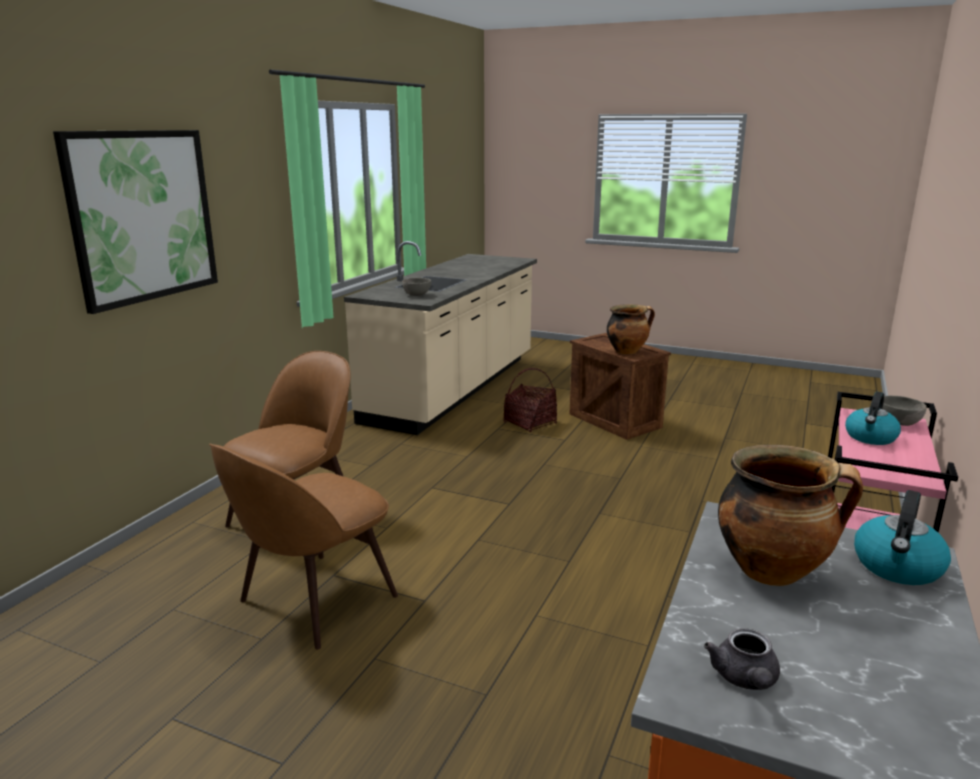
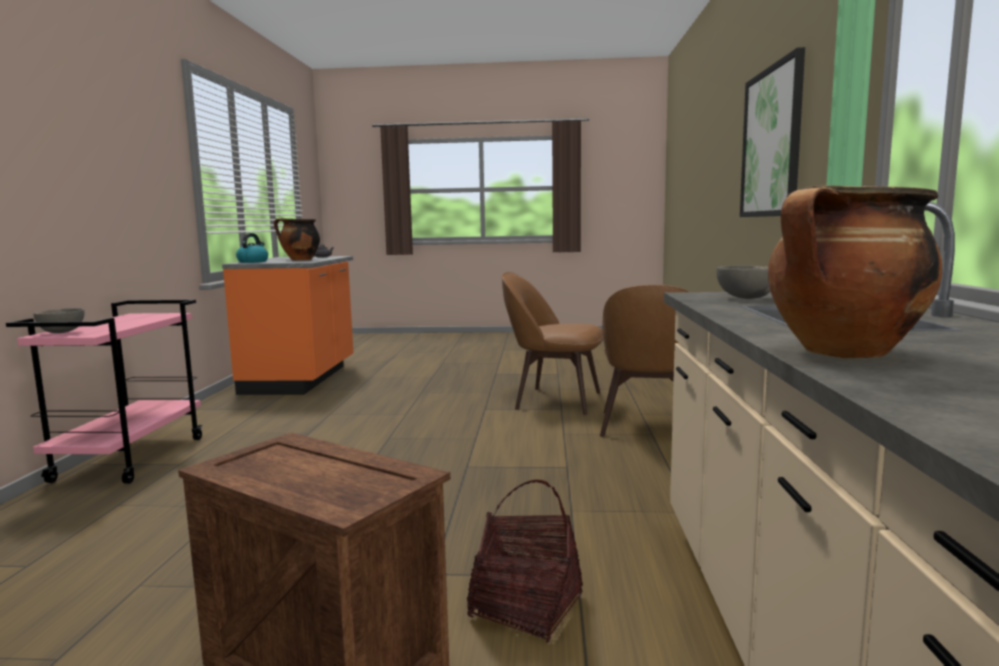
camera: 160 degrees right, 10 degrees down
brown chair [209,444,398,649] -> brown chair turned 90 degrees counterclockwise [501,272,603,415]
cooking pot [607,304,655,354] -> cooking pot moved to [768,185,942,358]
kettle [845,392,901,445] -> none

